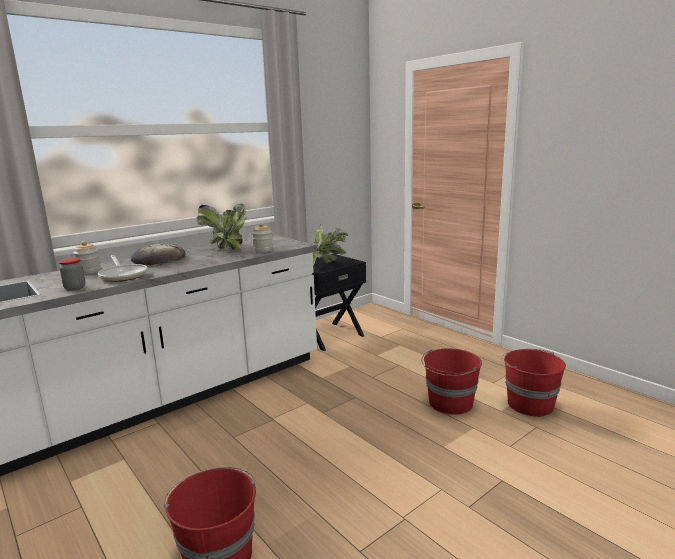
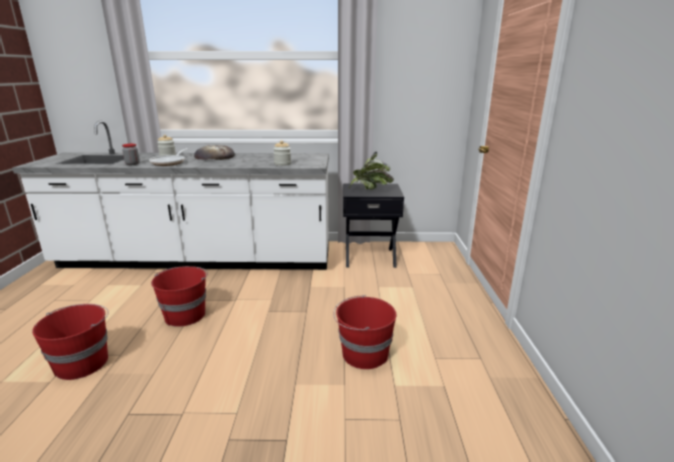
camera: 40 degrees right, 5 degrees up
potted plant [197,204,247,250] -> none
red bucket [501,349,566,417] -> red bucket moved to [151,266,208,327]

